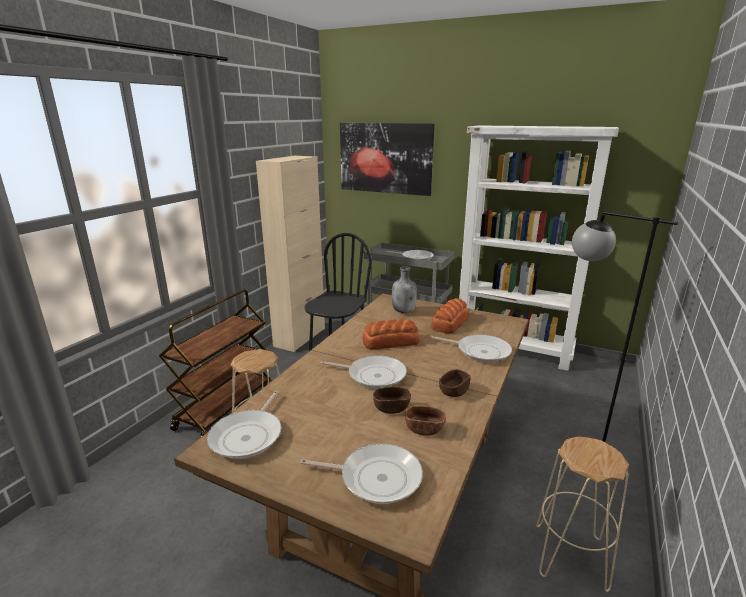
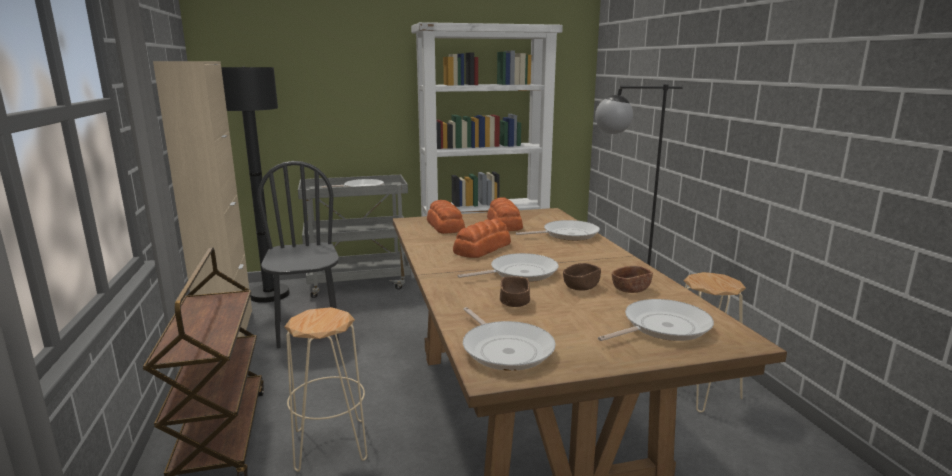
camera: 40 degrees left, 5 degrees down
picture [340,123,434,196] -> none
grey bottle [392,266,417,313] -> bread [427,200,465,234]
brown bowl [439,369,471,397] -> brown bowl moved to [500,277,530,307]
none -> black floor lamp [221,66,290,303]

